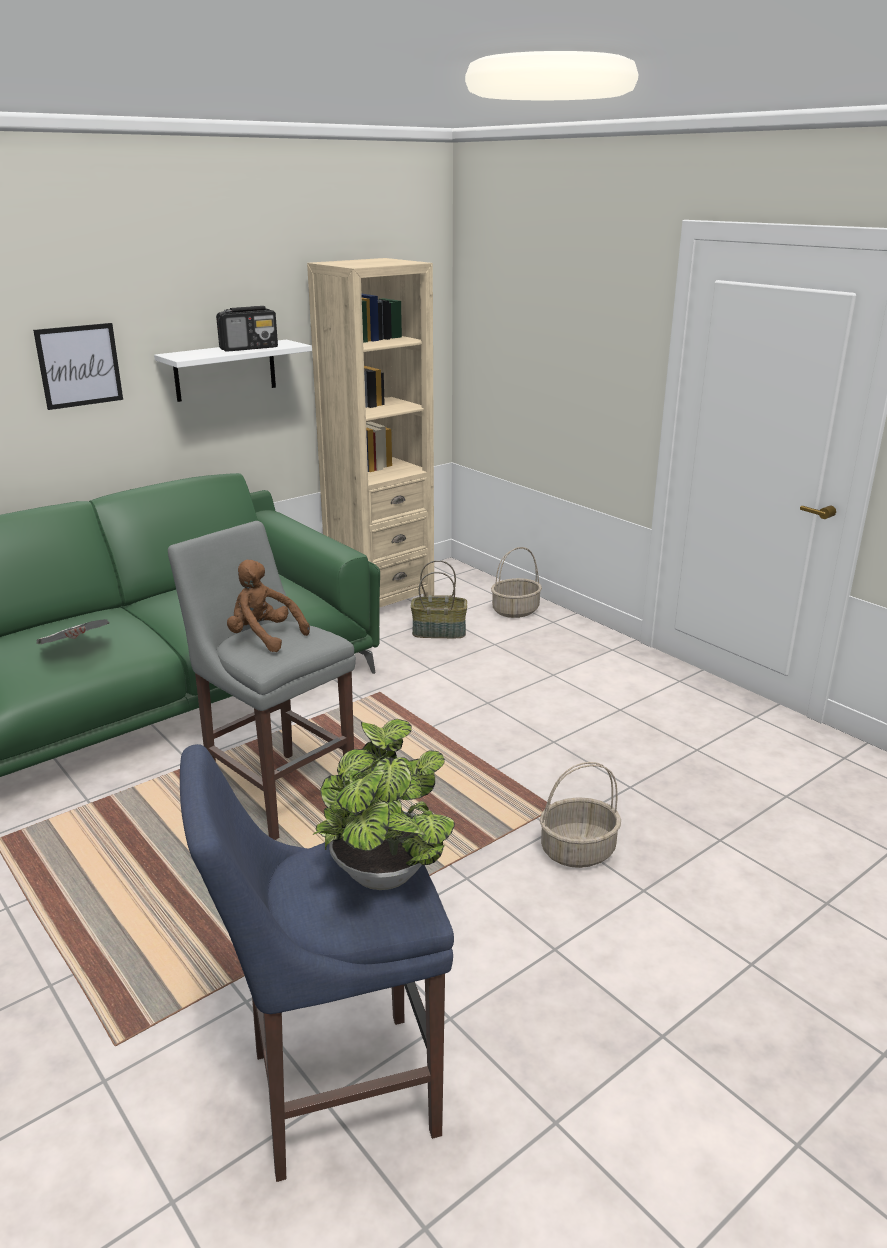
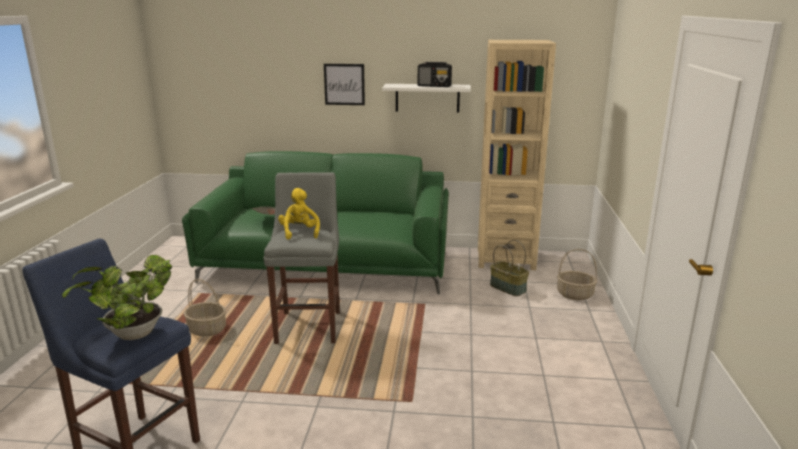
camera: 45 degrees right, 5 degrees down
brown plush toy [227,560,310,652] -> yellow plush toy [278,188,320,240]
basket [540,762,621,868] -> basket moved to [184,279,226,337]

